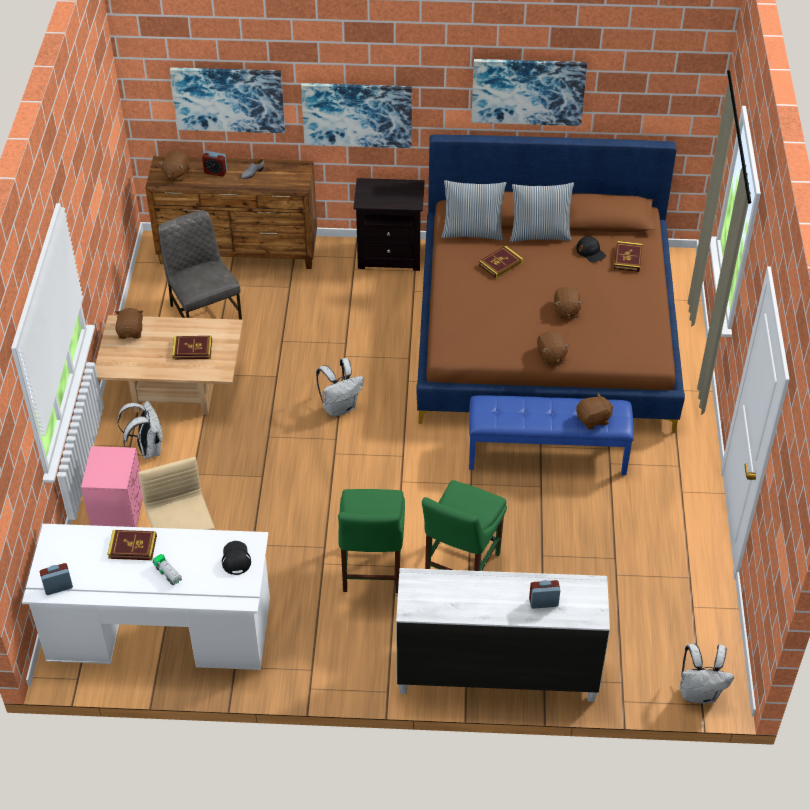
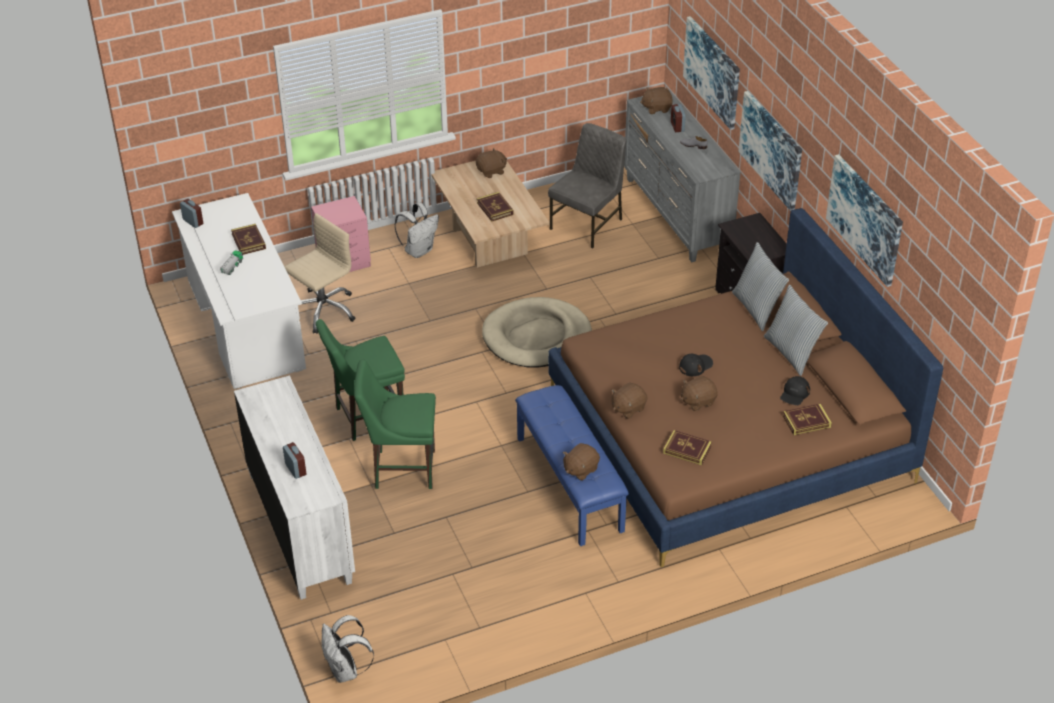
camera: 65 degrees right, 5 degrees down
brown dresser [145,156,317,269] -> grey dresser [624,90,741,262]
black cap [222,541,251,575] -> black cap moved to [679,353,713,376]
white backpack [316,358,364,417] -> beige dog bed [482,297,592,367]
book [479,245,523,279] -> book moved to [663,430,712,465]
brown plush toy [576,393,613,430] -> brown plush toy turned 90 degrees clockwise [563,443,600,481]

